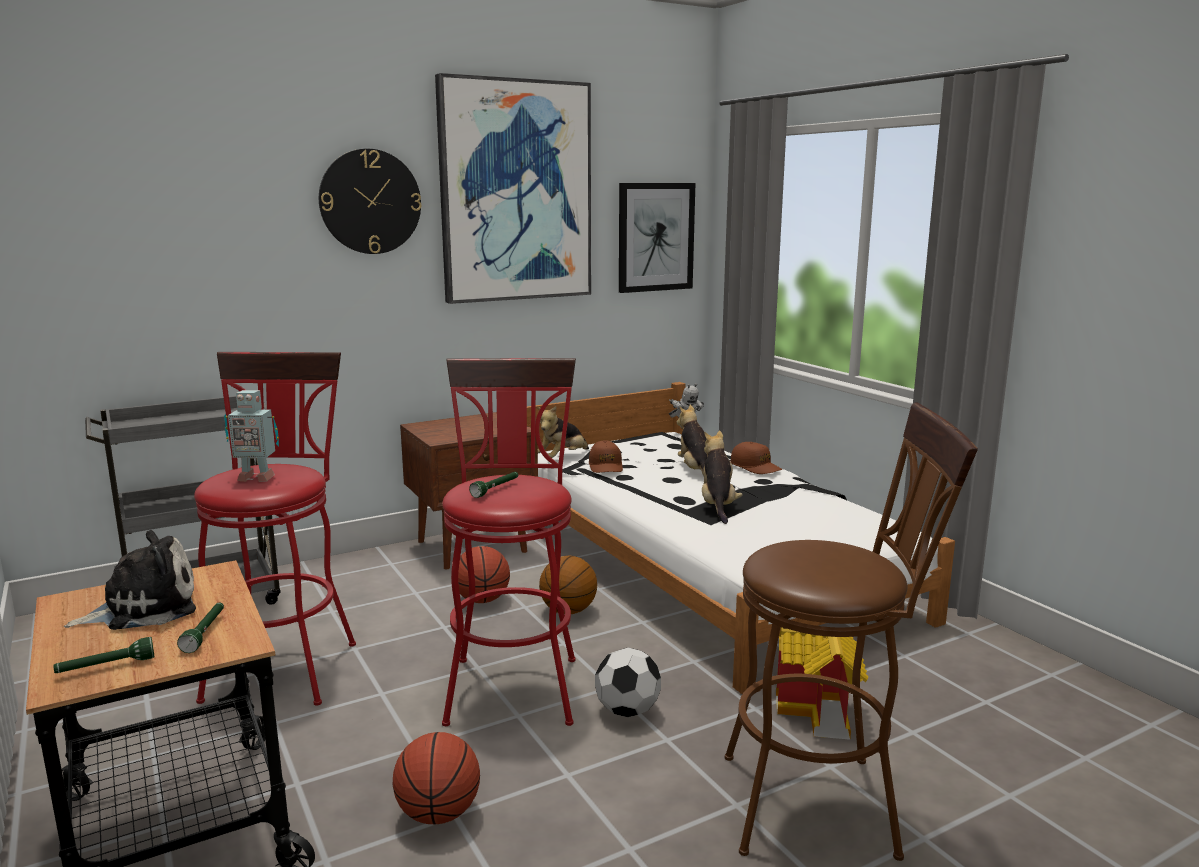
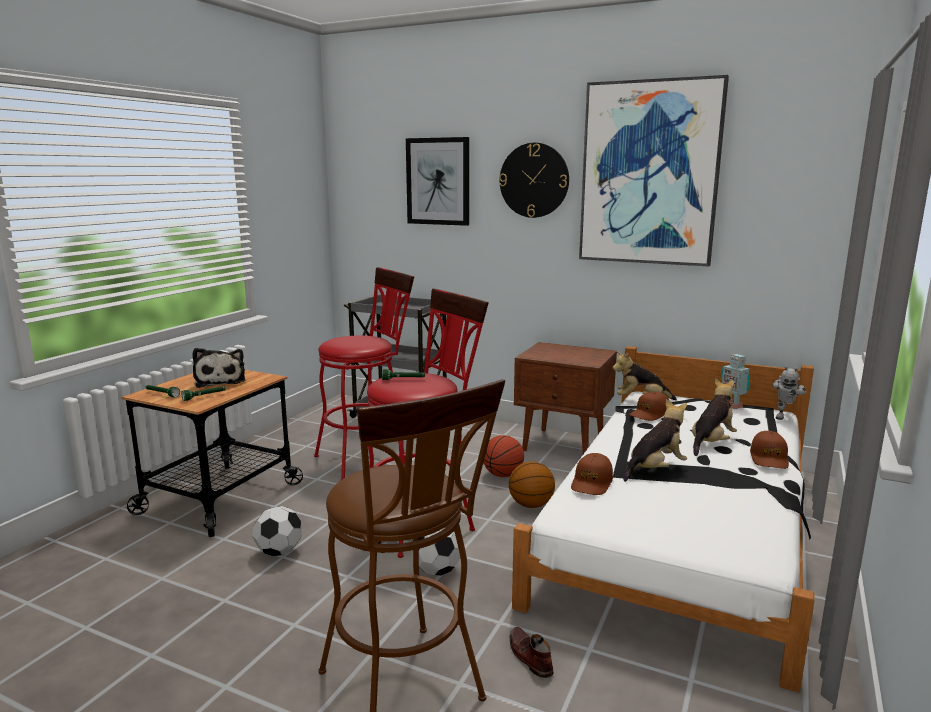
camera: 55 degrees right, 0 degrees up
plush toy [64,530,196,630] -> plush toy turned 45 degrees clockwise [192,348,245,388]
toy robot [224,390,279,482] -> toy robot moved to [721,354,750,409]
basketball [393,732,480,824] -> football [252,506,302,556]
picture [619,183,695,293] -> picture moved to [406,137,469,226]
toy house [776,627,868,740] -> brown shoe [509,627,553,678]
none -> brown cap [571,453,613,495]

